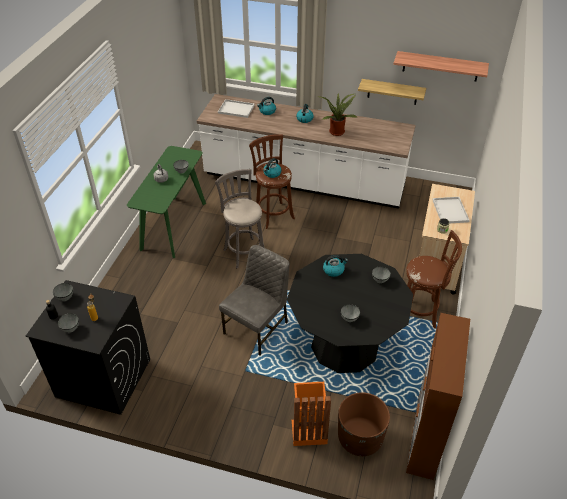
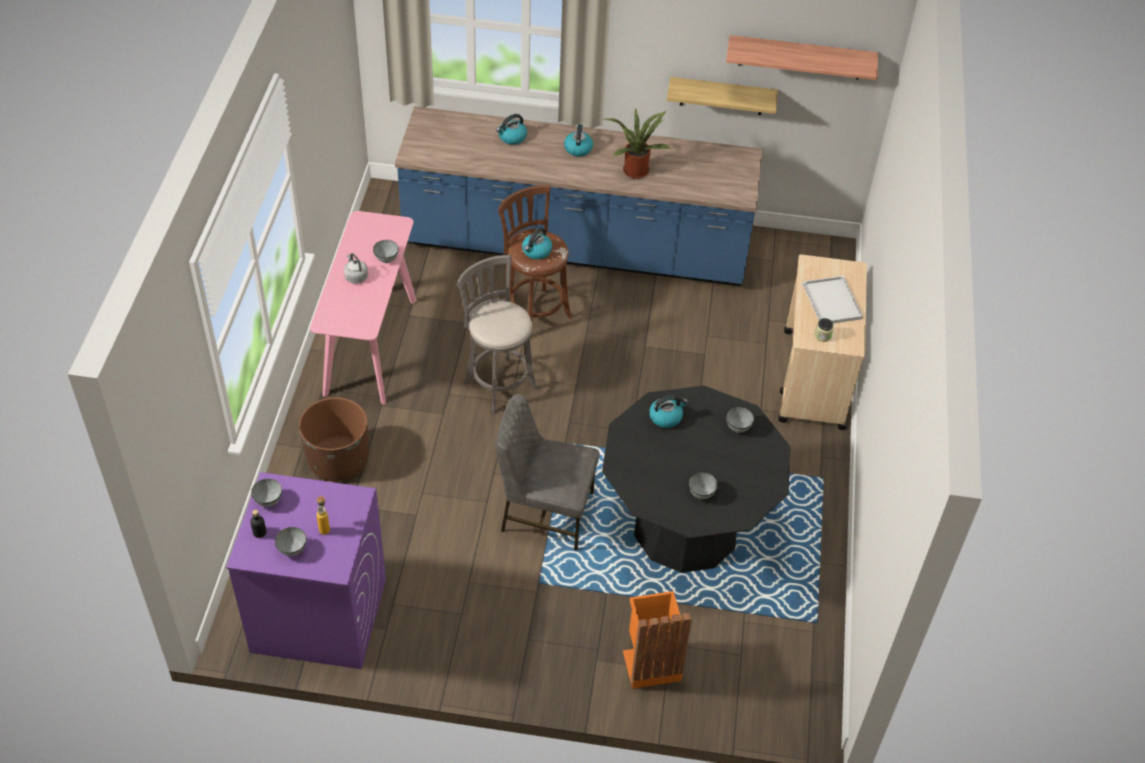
camera: 10 degrees left, 5 degrees up
black washing machine [26,280,150,415] -> purple washing machine [226,472,386,669]
green console table [127,146,206,258] -> pink console table [310,211,417,405]
white counter [197,94,416,209] -> blue counter [395,106,762,286]
white tray [218,99,255,118] -> none
grey chair [219,245,289,355] -> grey chair turned 105 degrees counterclockwise [495,394,600,550]
brown planter [338,392,390,456] -> brown planter moved to [299,397,369,481]
brown stool [406,230,462,328] -> none
brown cabinet [406,313,470,480] -> none

